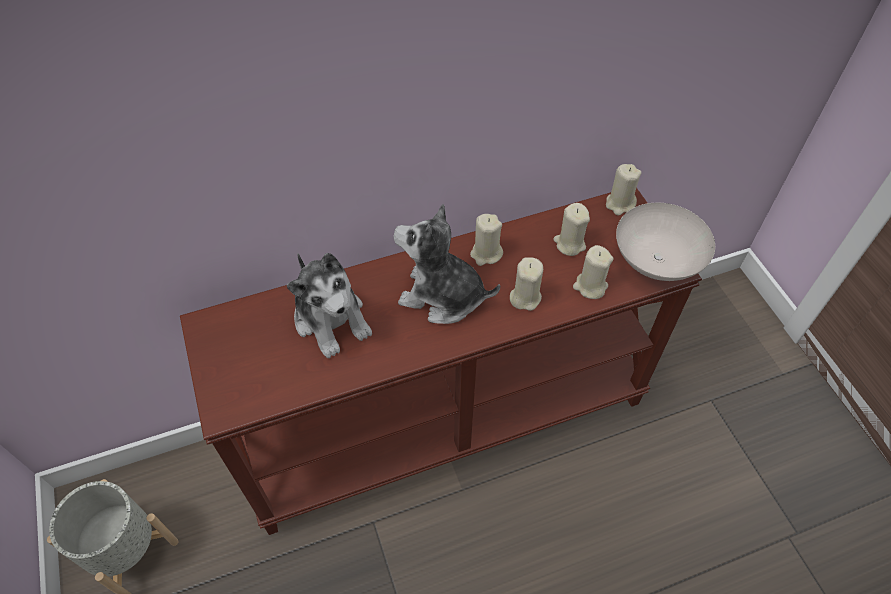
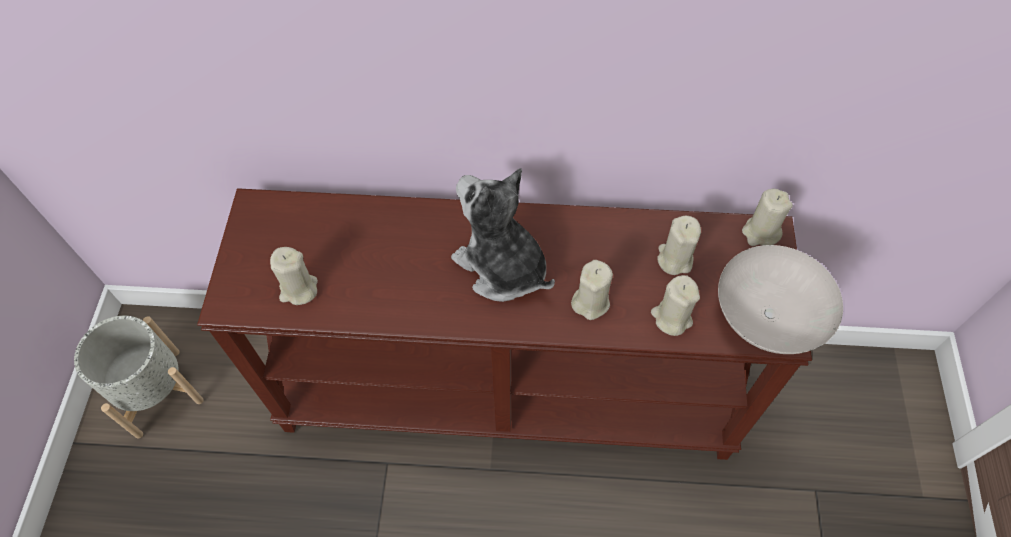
camera: 25 degrees right, 5 degrees up
plush toy [287,253,372,358] -> none
beige candle [470,214,503,266] -> beige candle moved to [270,247,318,305]

